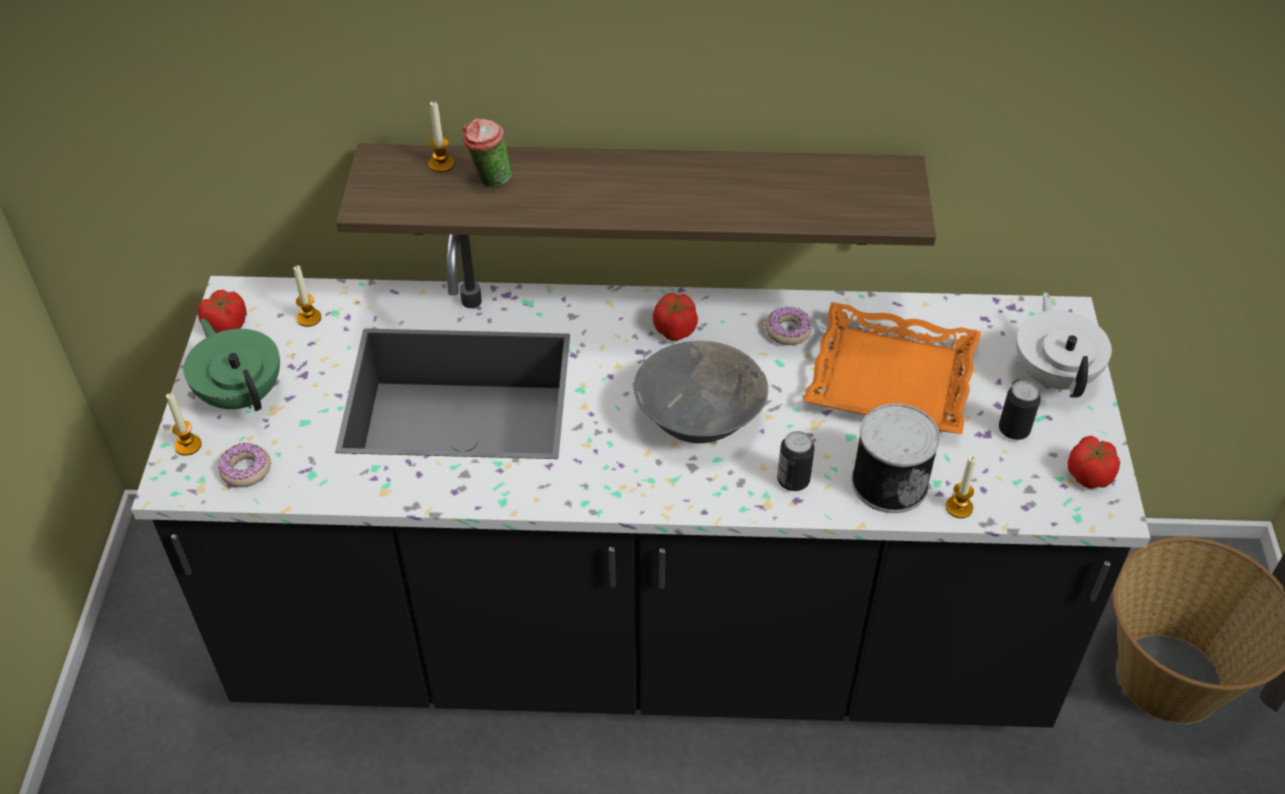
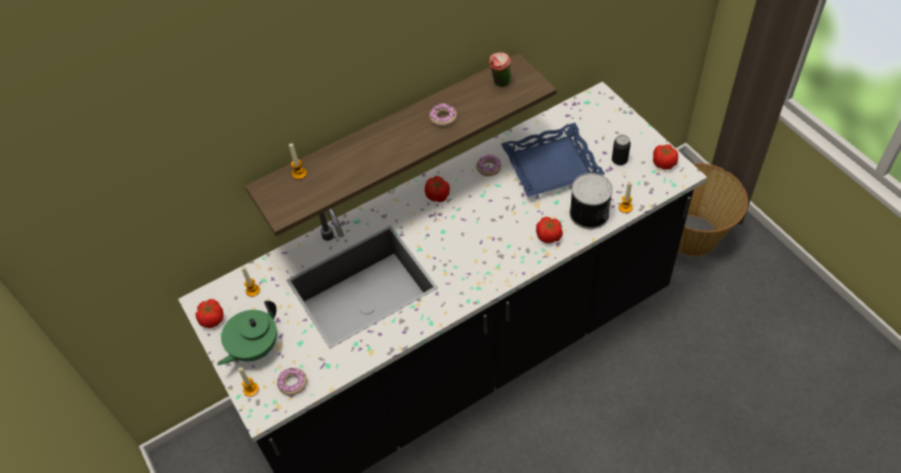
camera: 30 degrees left, 5 degrees up
green teapot [183,319,280,411] -> green teapot turned 75 degrees counterclockwise [217,300,277,366]
cup [462,118,512,187] -> cup moved to [489,53,511,87]
grey bowl [634,341,768,443] -> none
can [777,431,815,491] -> tomato [536,217,563,243]
orange tray [803,302,981,434] -> blue tray [501,123,605,197]
white teapot [1016,292,1112,398] -> none
none -> donut [429,103,457,127]

